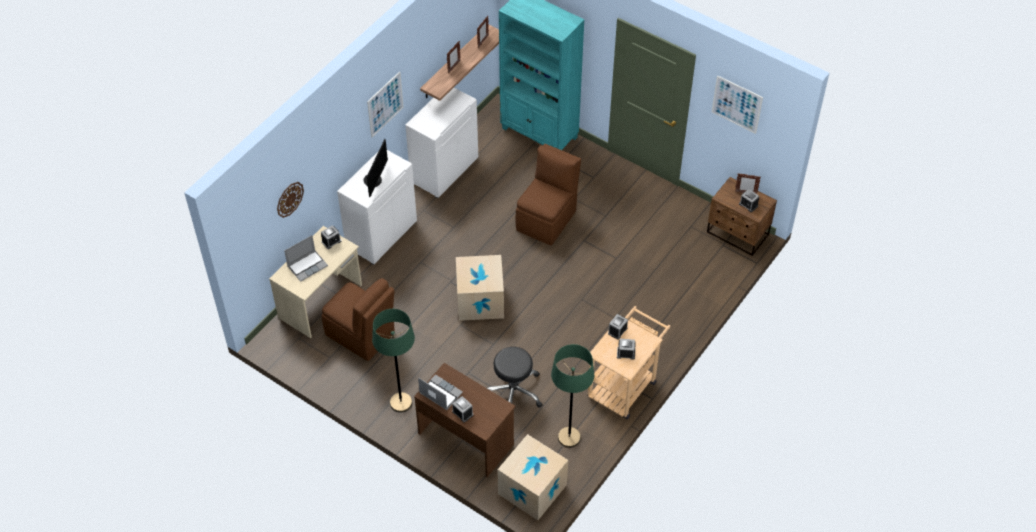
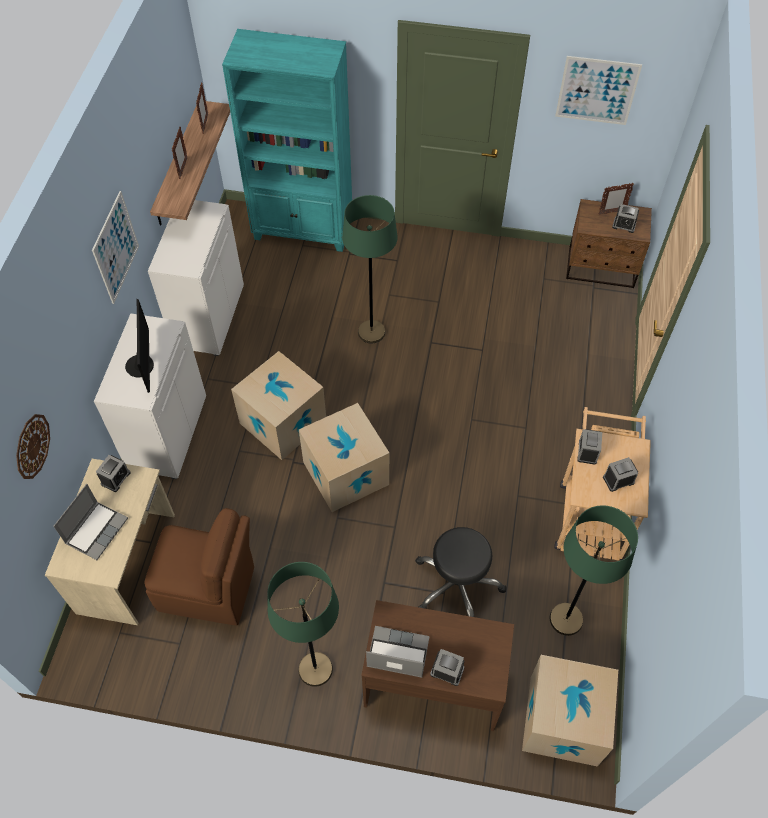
camera: 25 degrees left, 5 degrees up
brown chair [516,144,581,245] -> green floor lamp [342,195,398,343]
none -> cardboard box [231,351,326,460]

